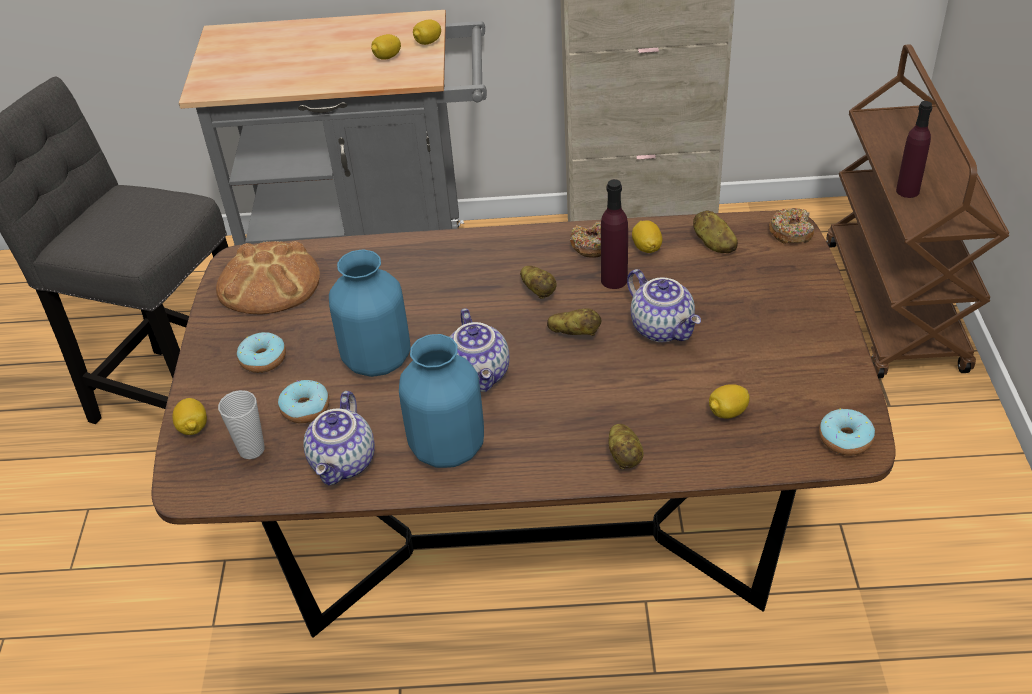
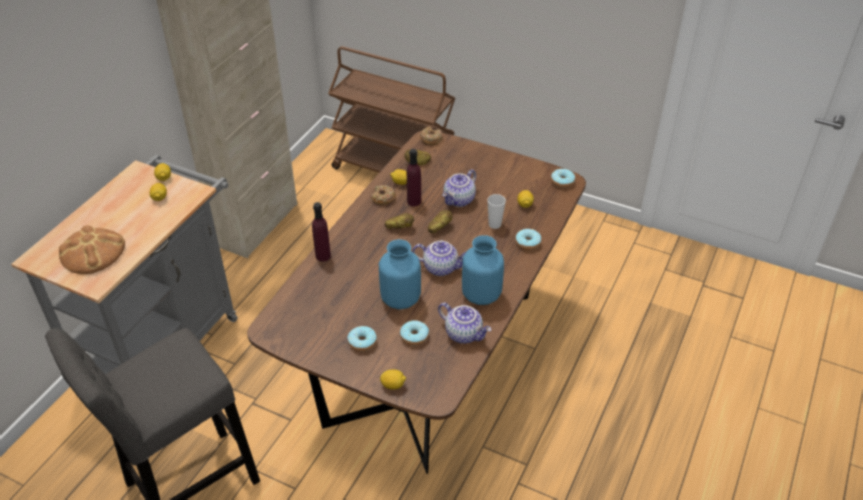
camera: 65 degrees left, 0 degrees up
bread [216,241,320,315] -> bread moved to [59,225,125,274]
cup [218,390,265,459] -> cup moved to [487,194,506,229]
potato [609,424,644,469] -> donut [515,229,541,250]
teapot [627,269,701,342] -> teapot turned 135 degrees clockwise [442,169,476,207]
purple bottle [896,101,932,198] -> purple bottle moved to [312,202,331,262]

